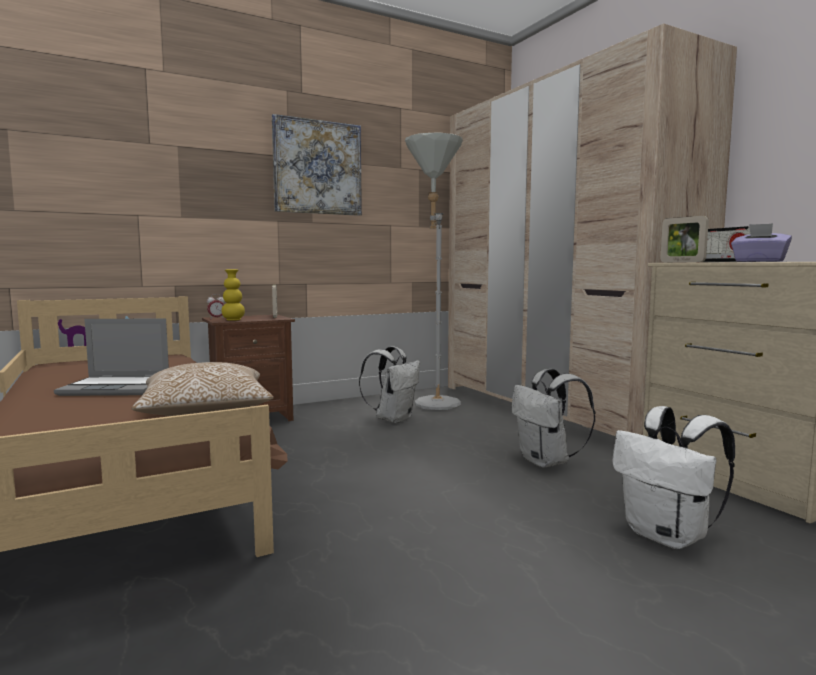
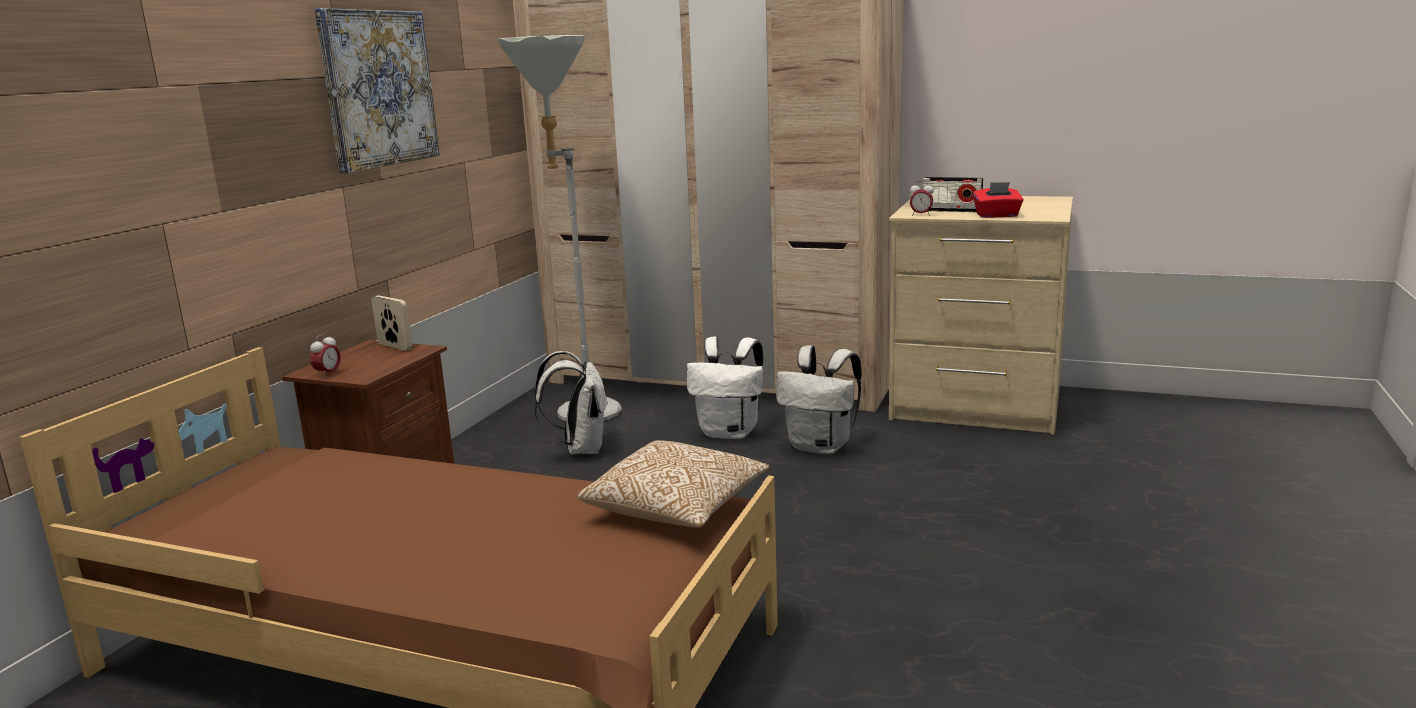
camera: 40 degrees left, 10 degrees up
laptop [54,319,169,396] -> none
yellow vase [221,269,245,321] -> none
white backpack [612,406,735,549] -> white backpack moved to [687,336,763,439]
picture frame [661,216,709,262] -> alarm clock [910,181,934,216]
purple tissue box [731,223,792,262] -> red tissue box [973,182,1023,218]

